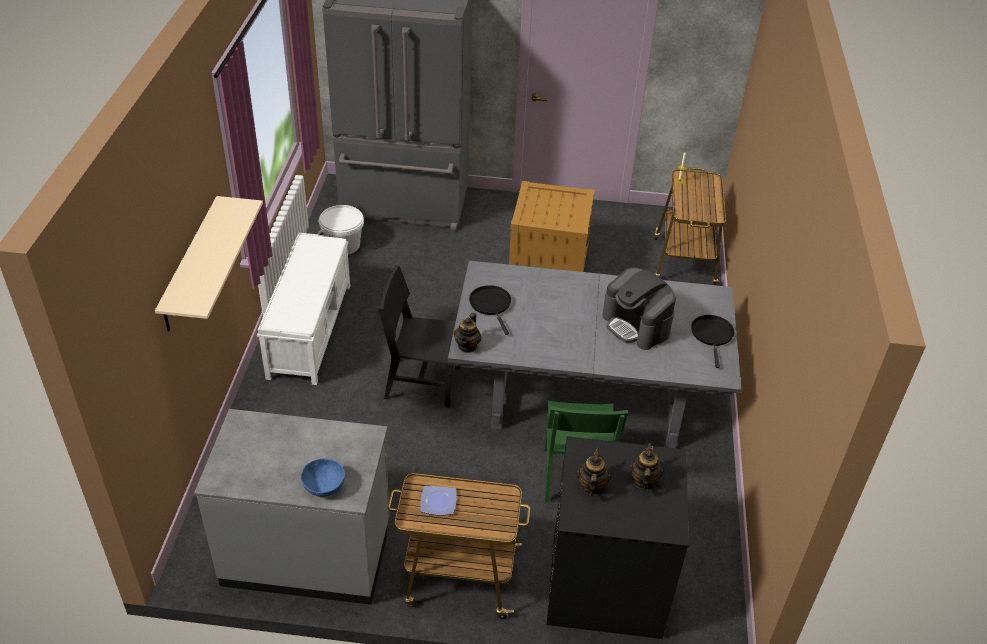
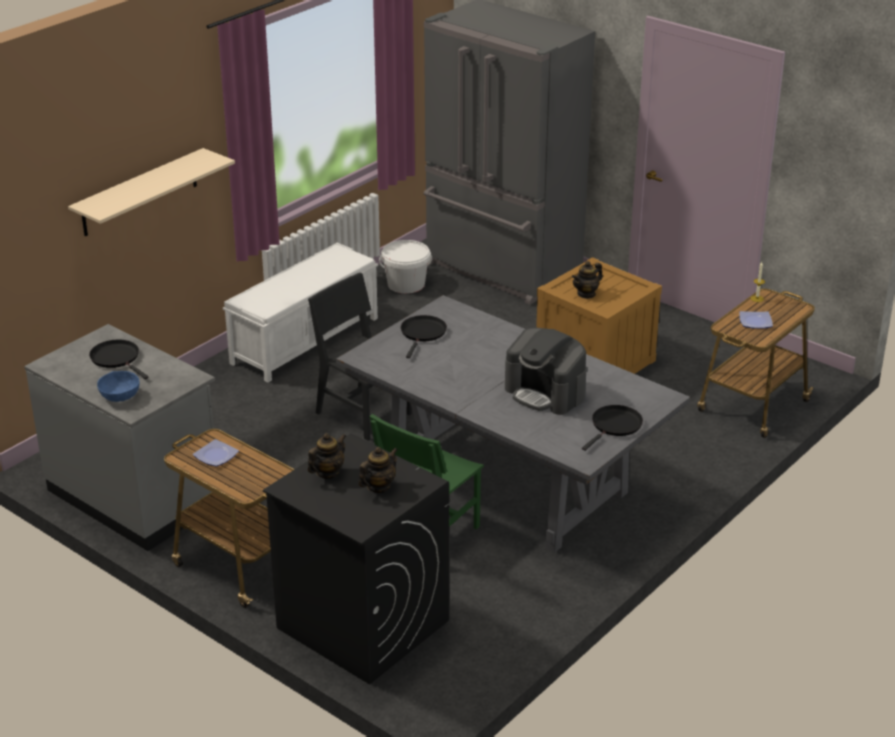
camera: 35 degrees right, 10 degrees down
teapot [454,313,482,353] -> teapot moved to [572,261,603,299]
coffee machine [602,267,676,350] -> coffee machine turned 45 degrees counterclockwise [505,328,587,415]
none -> black frying pan [89,339,149,379]
none -> plate [739,311,773,329]

